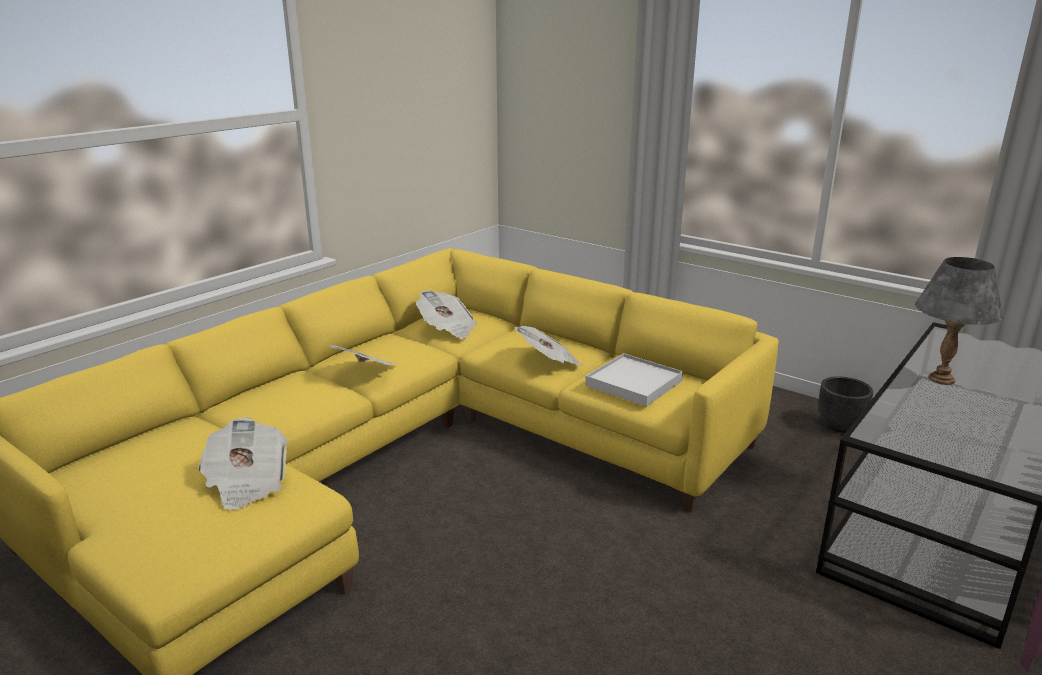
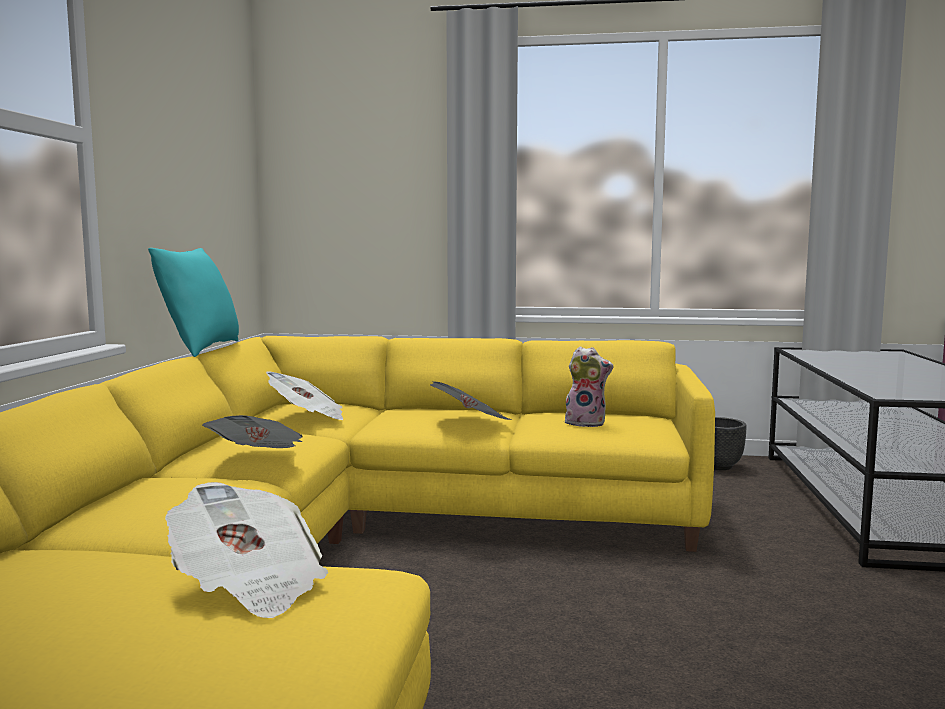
camera: 30 degrees left, 15 degrees down
white tray [585,353,683,406] -> plush toy [565,346,613,427]
grey table lamp [915,257,1003,385] -> none
none -> turquoise pillow [148,248,239,357]

